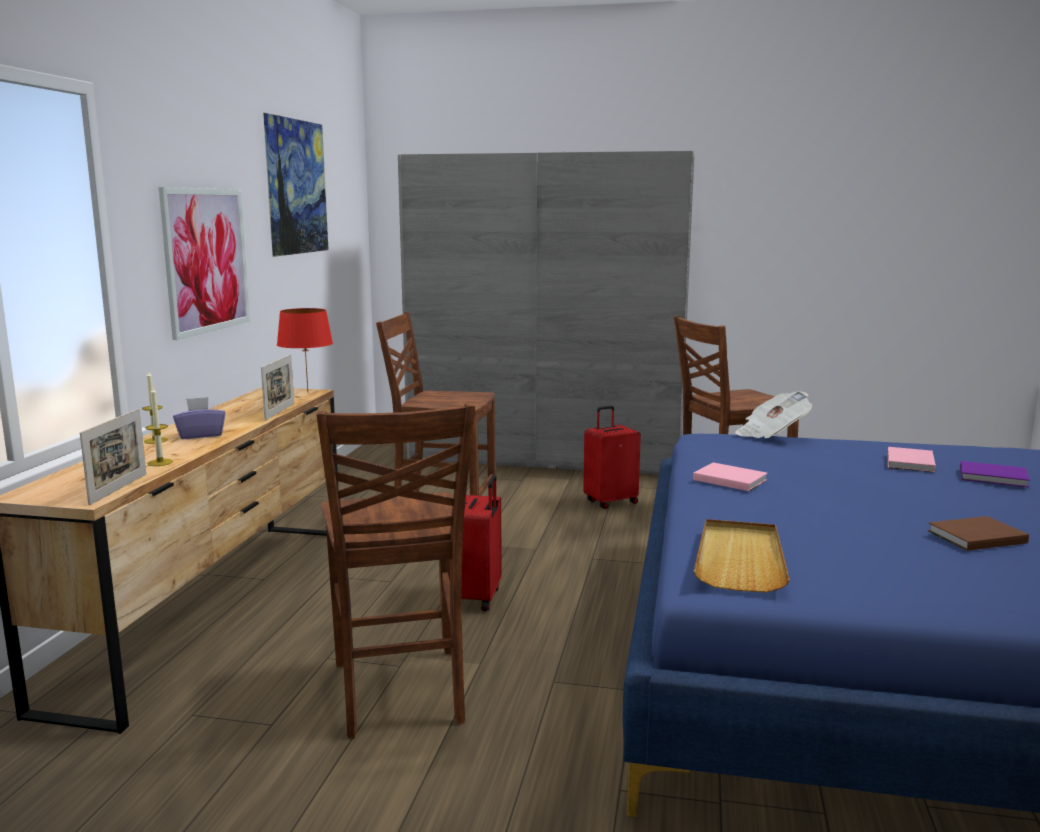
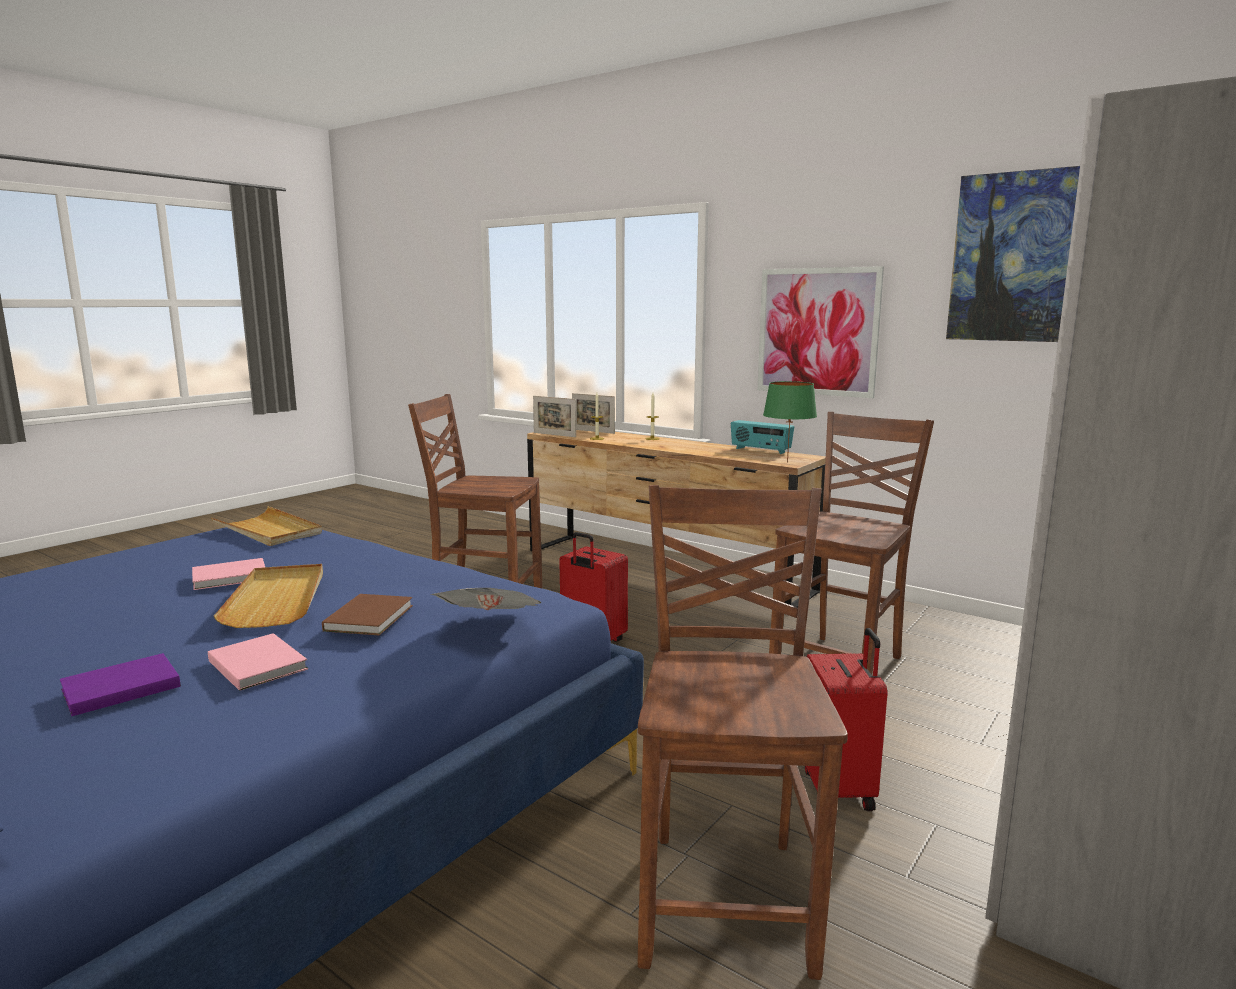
camera: 115 degrees right, 0 degrees up
purple tissue box [173,397,225,439] -> none
picture frame [261,355,294,421] -> picture frame moved to [572,393,615,434]
red table lamp [277,308,333,392] -> green table lamp [763,381,817,463]
pink book [693,462,768,491] -> pink book moved to [192,558,265,590]
brown book [928,516,1029,551] -> brown book moved to [322,594,413,635]
none -> beige tray [213,564,323,628]
none -> radio [731,420,794,454]

